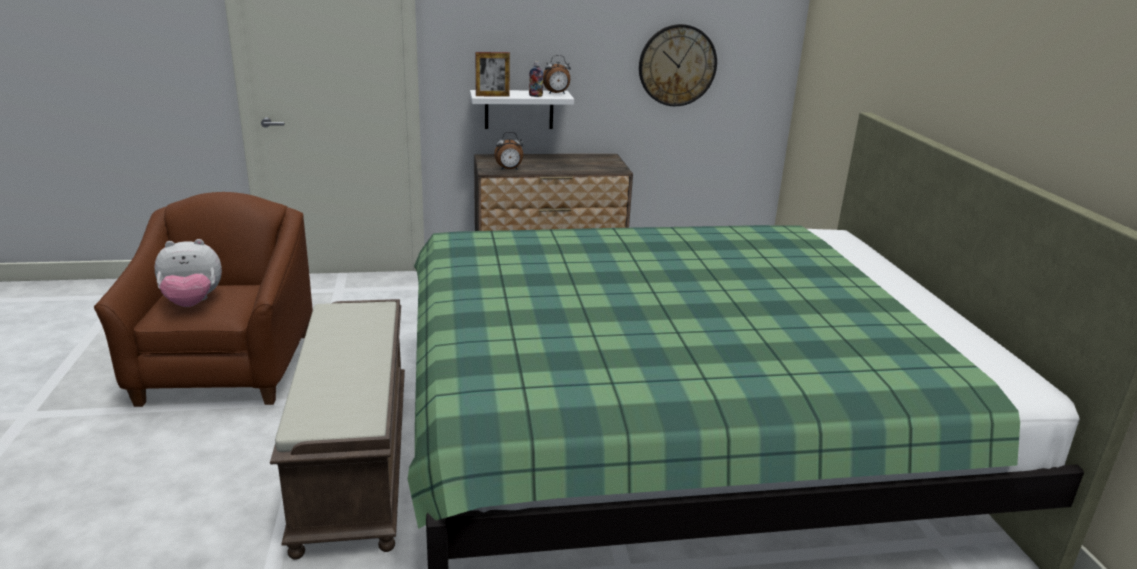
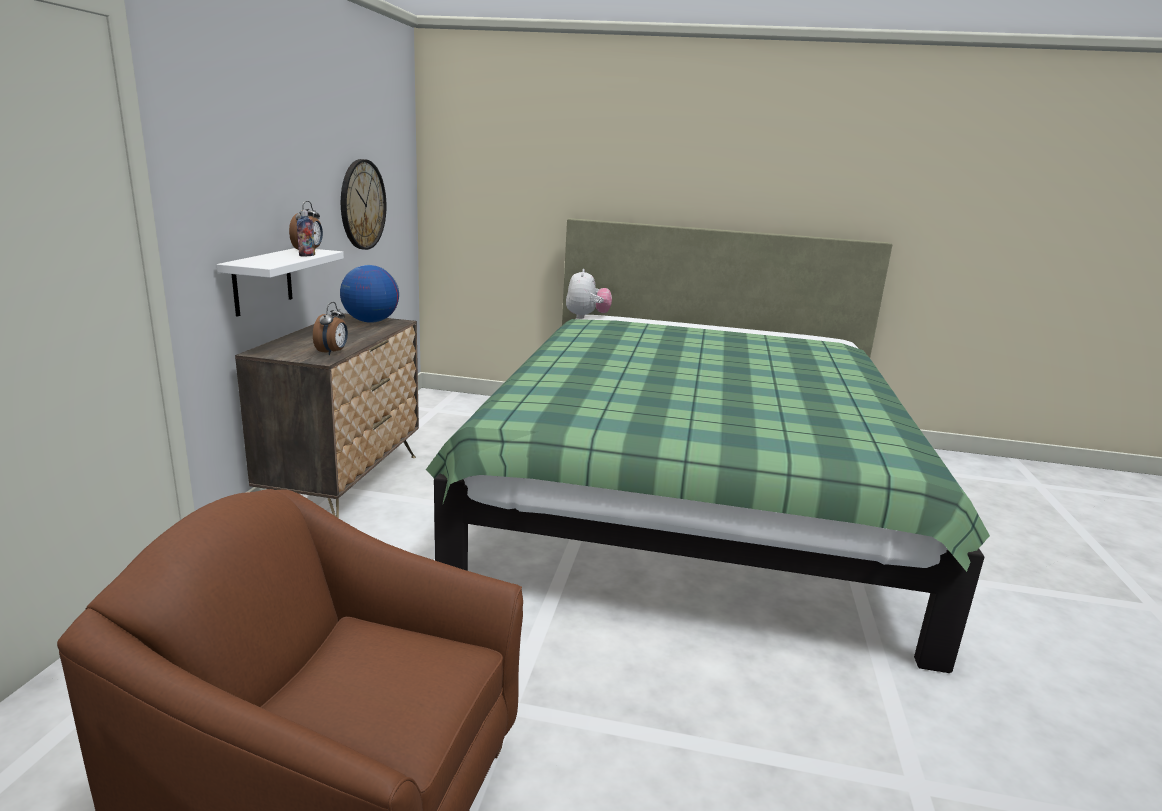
camera: 70 degrees left, 5 degrees down
plush toy [155,239,222,307] -> plush toy moved to [566,269,612,319]
brown bench [270,299,405,560] -> none
picture frame [475,52,510,96] -> none
none -> globe [340,265,399,323]

